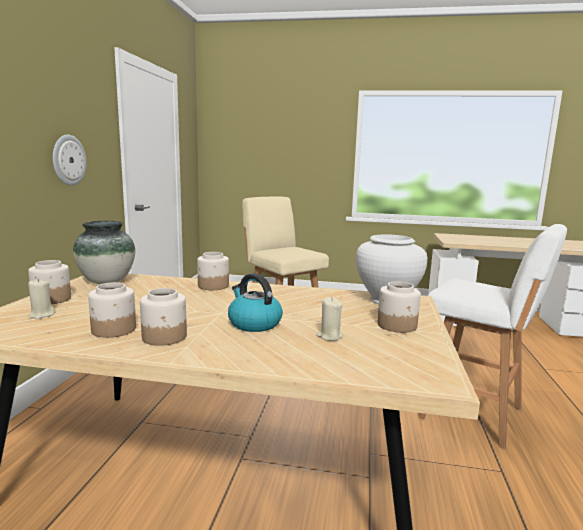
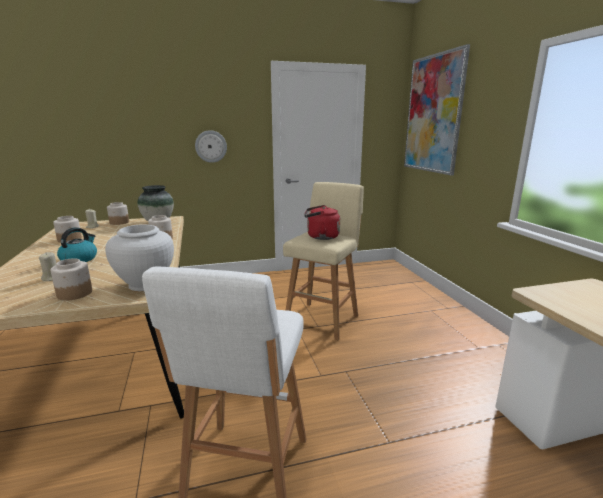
camera: 65 degrees right, 5 degrees up
jar [140,288,187,346] -> none
none -> red kettle [304,205,340,240]
none -> picture [404,44,470,175]

